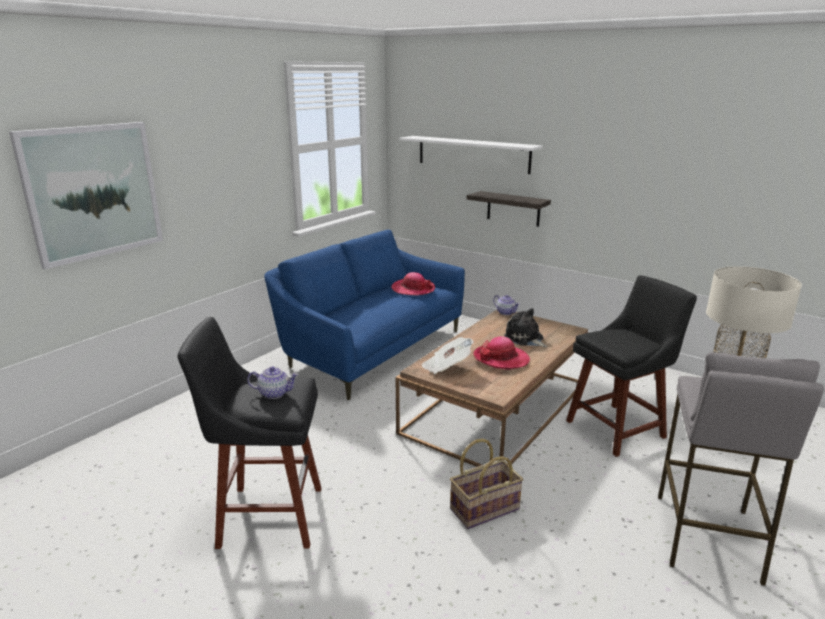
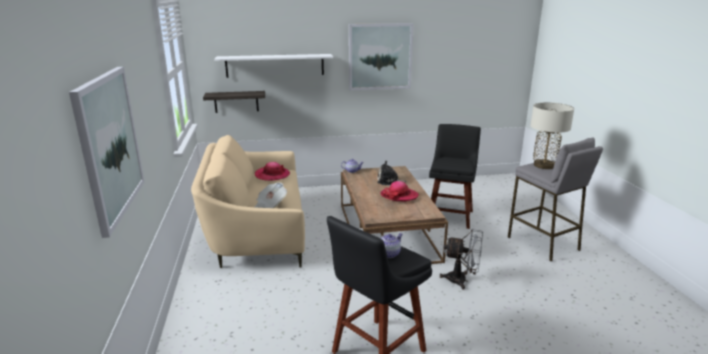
camera: 45 degrees left, 0 degrees up
blue sofa [264,230,465,400] -> beige sofa [191,135,305,268]
newspaper [421,337,474,374] -> newspaper moved to [255,182,287,208]
basket [450,439,523,529] -> grey fan [440,229,483,289]
shelf [466,191,551,227] -> shelf moved to [203,91,265,113]
none -> picture [349,23,414,90]

